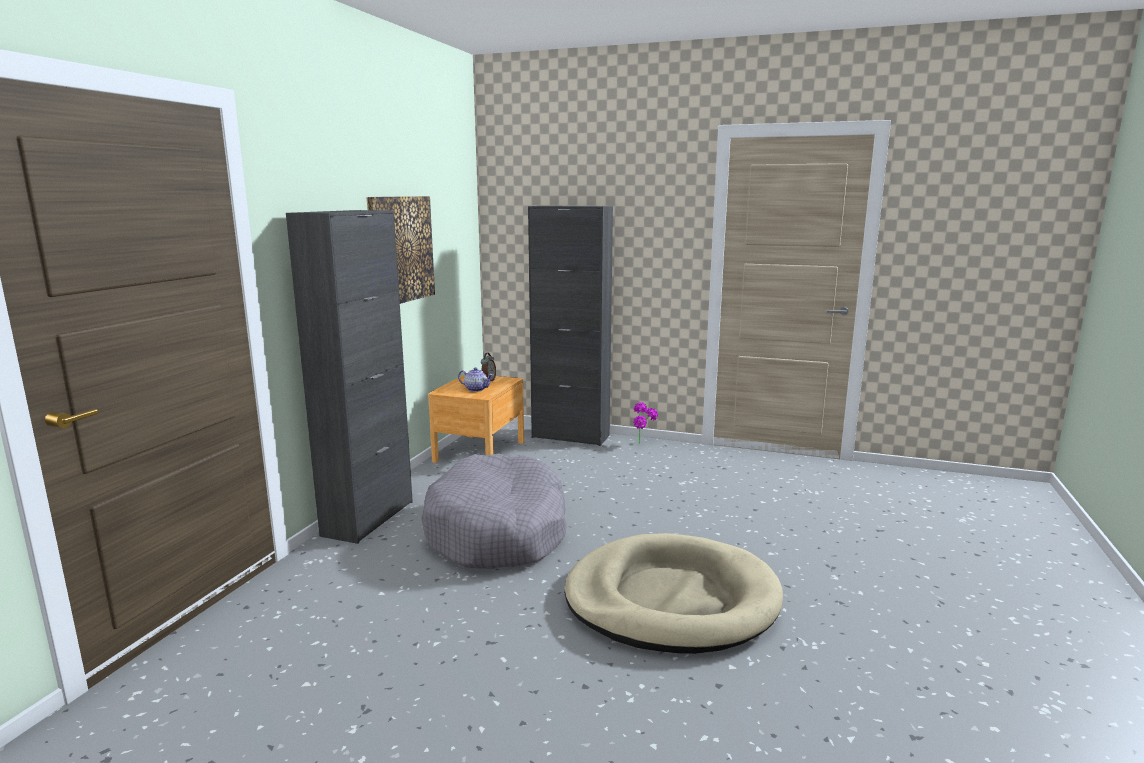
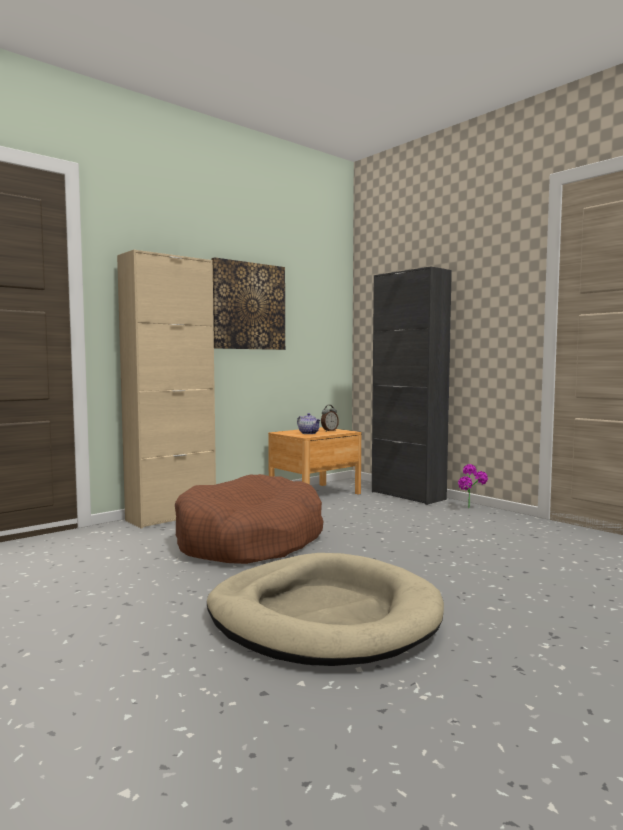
camera: 30 degrees right, 10 degrees down
black cabinet [286,210,413,544] -> beige cabinet [117,250,216,529]
grey dog bed [421,453,566,569] -> brown dog bed [175,474,323,564]

